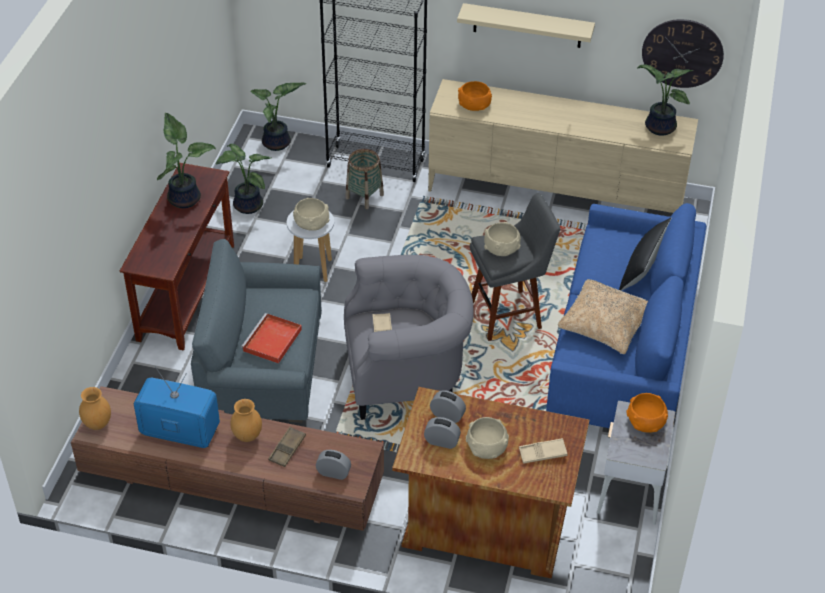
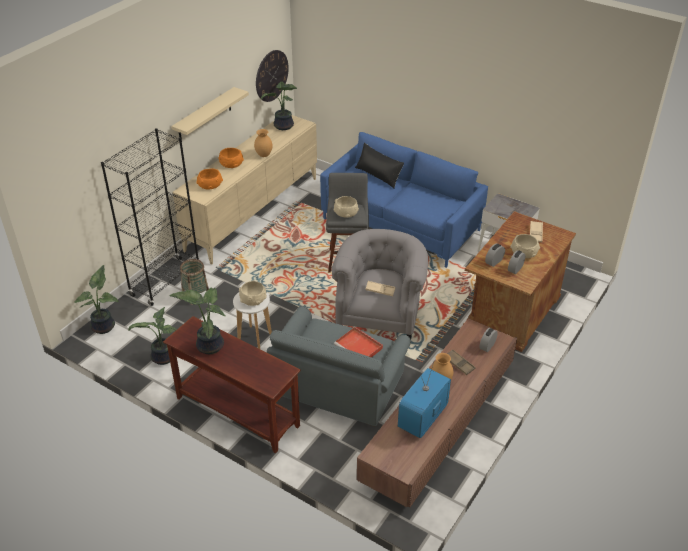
camera: 70 degrees left, 5 degrees down
brown vase [79,387,111,430] -> brown vase moved to [254,129,272,157]
beige pillow [558,279,648,355] -> none
orange bowl [627,393,668,433] -> orange bowl moved to [219,148,244,168]

